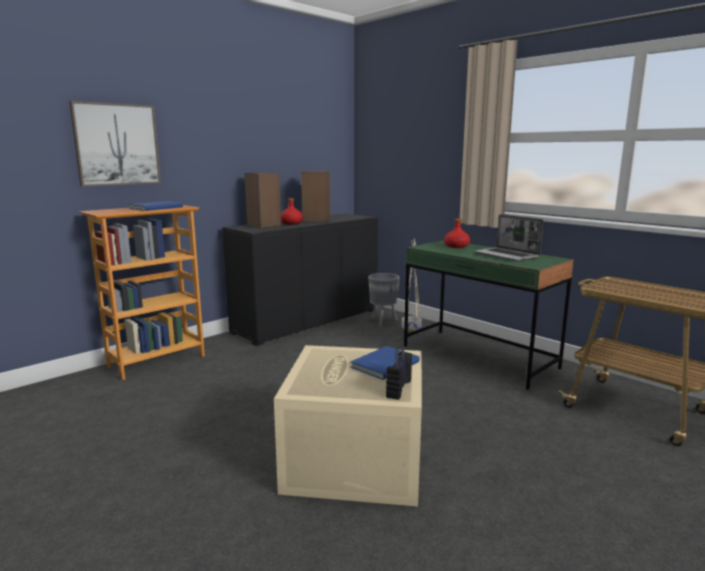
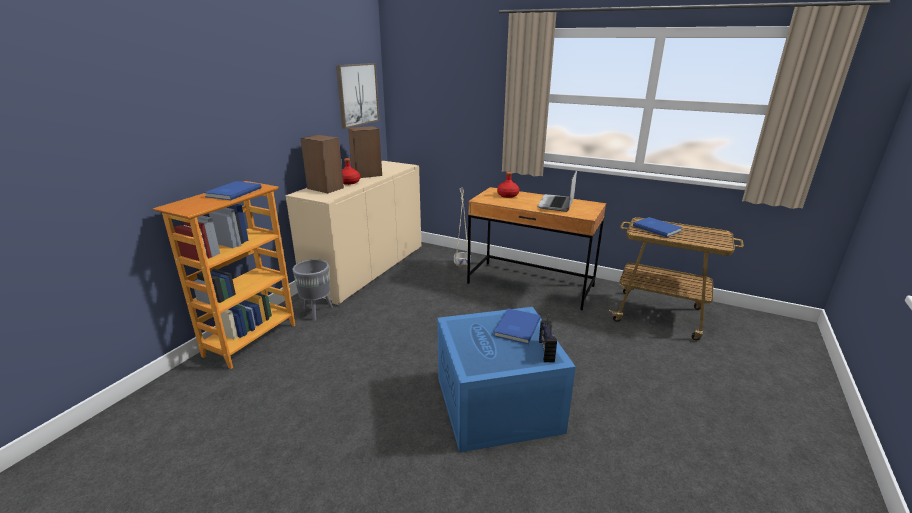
camera: 20 degrees left, 10 degrees up
picture [69,101,161,187] -> picture moved to [336,63,379,129]
black cabinet [222,213,378,346] -> beige cabinet [285,161,421,305]
beige storage box [274,345,422,507] -> blue storage box [437,307,576,453]
grey planter [368,273,400,326] -> grey planter moved to [292,259,333,321]
green desk [404,240,574,390] -> brown desk [467,187,606,310]
laptop [474,214,543,261] -> laptop turned 75 degrees clockwise [537,170,577,212]
none -> blue book [633,217,683,237]

